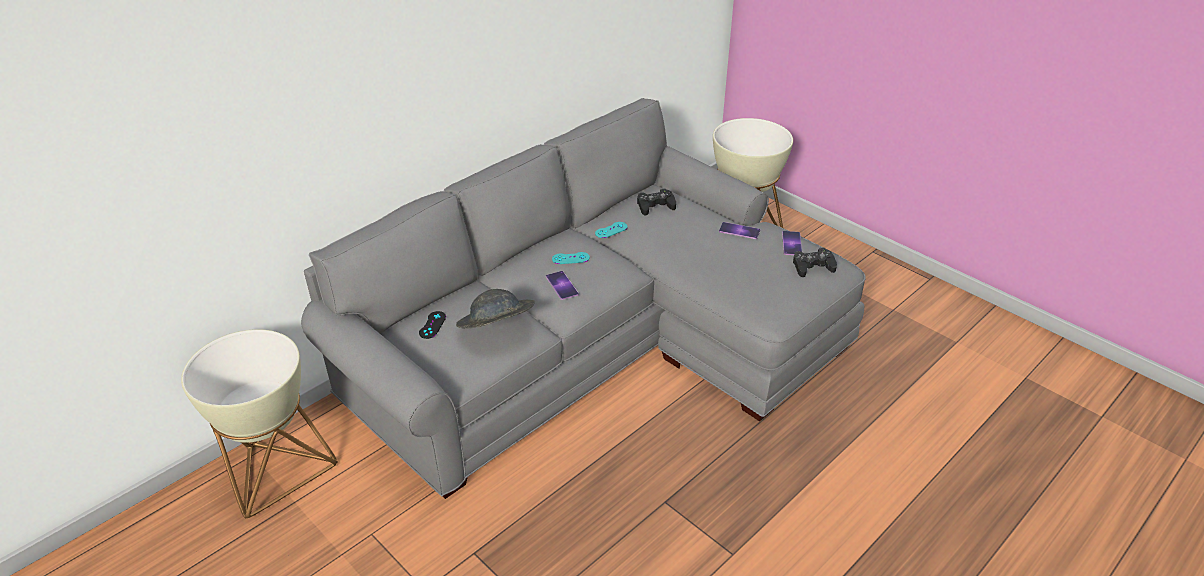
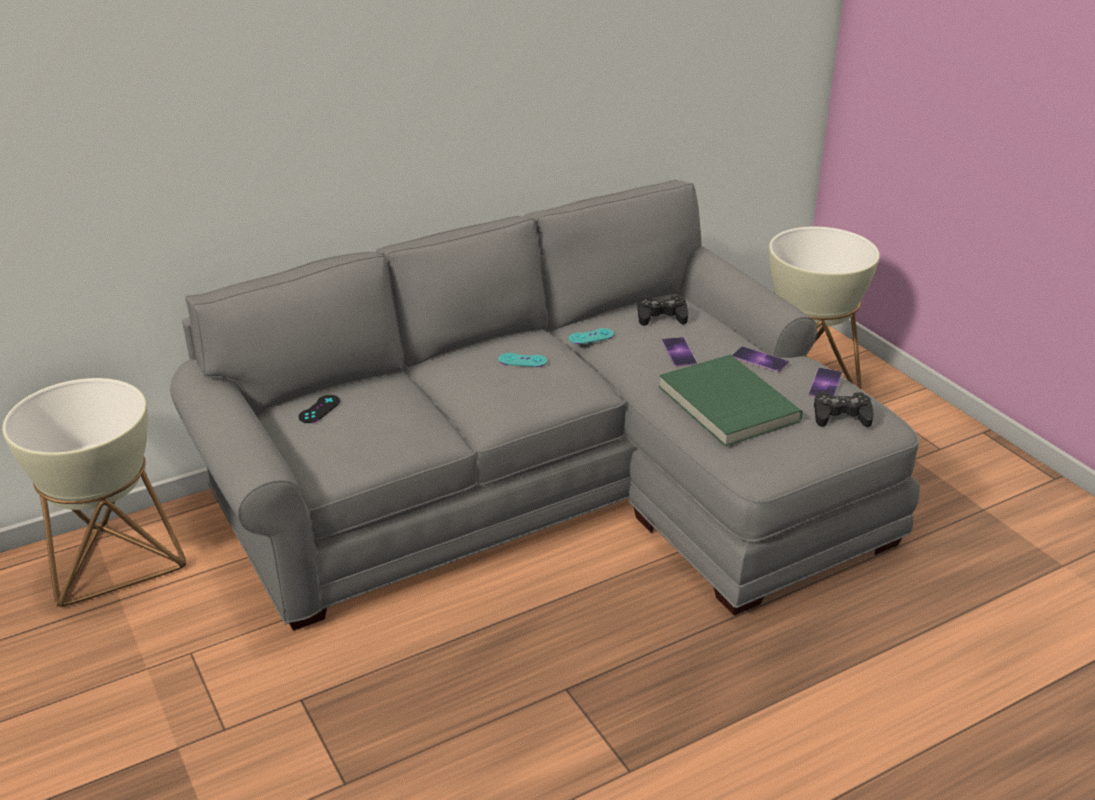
camera: 15 degrees right, 5 degrees down
grey hat [456,289,535,329] -> none
phone [546,271,579,300] -> phone moved to [662,337,697,367]
none -> green book [659,354,803,446]

